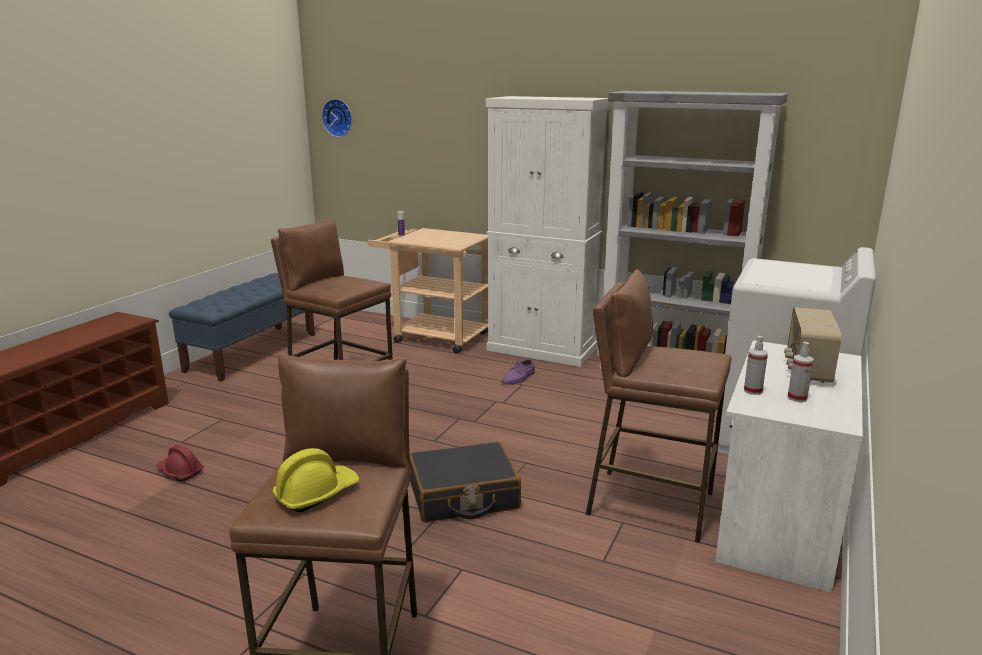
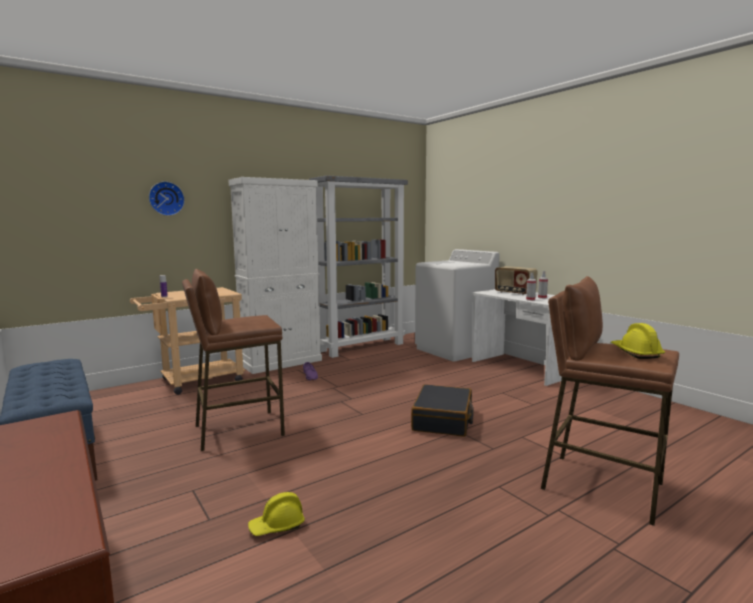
camera: 60 degrees left, 10 degrees down
red hard hat [156,445,204,481] -> yellow hard hat [248,492,305,536]
wall clock [322,99,352,137] -> wall clock moved to [149,181,185,216]
brown stool [586,270,732,543] -> none

